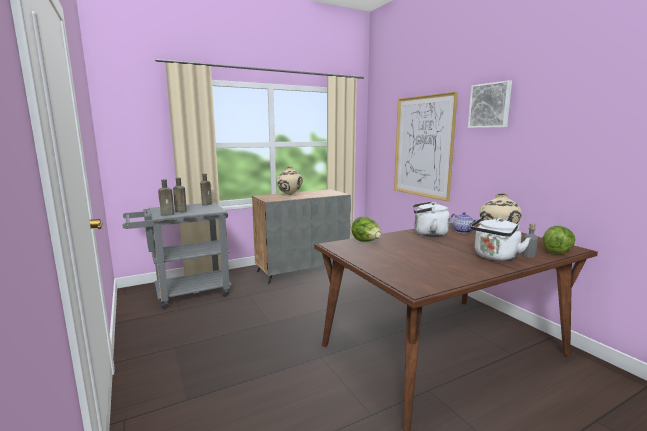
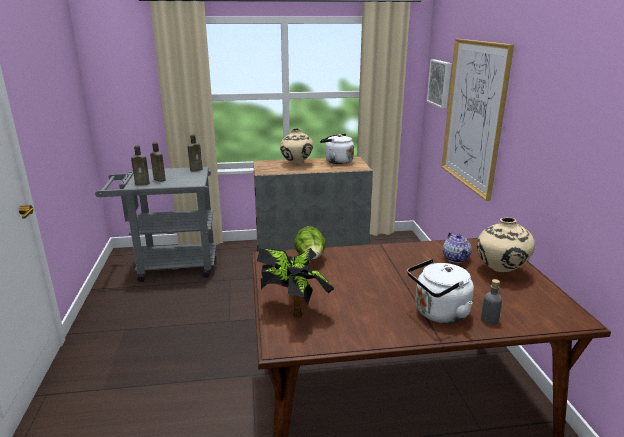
camera: 20 degrees right, 10 degrees up
white kettle [413,201,450,237] -> white kettle moved to [320,134,354,164]
picture [468,80,512,128] -> picture moved to [427,59,452,108]
lettuce [542,226,575,254] -> none
none -> potted plant [257,248,335,318]

